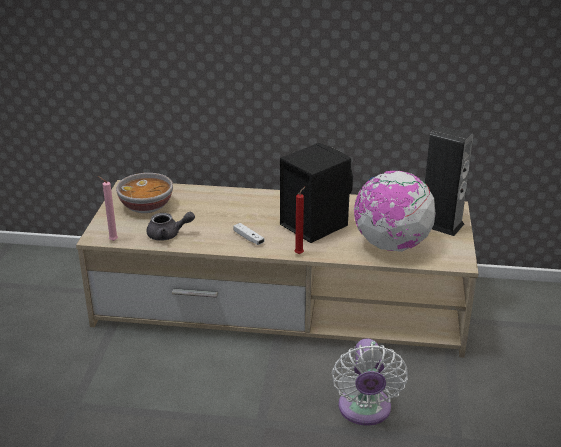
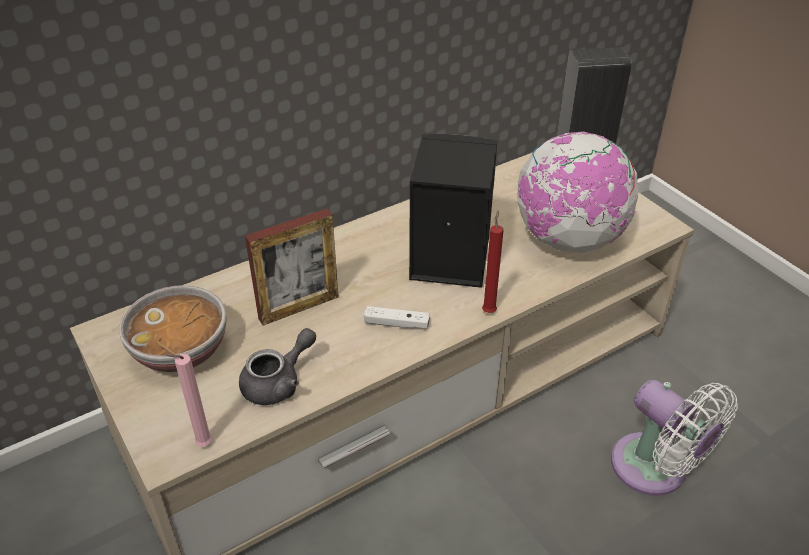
camera: 40 degrees left, 10 degrees up
none -> picture frame [245,209,338,325]

